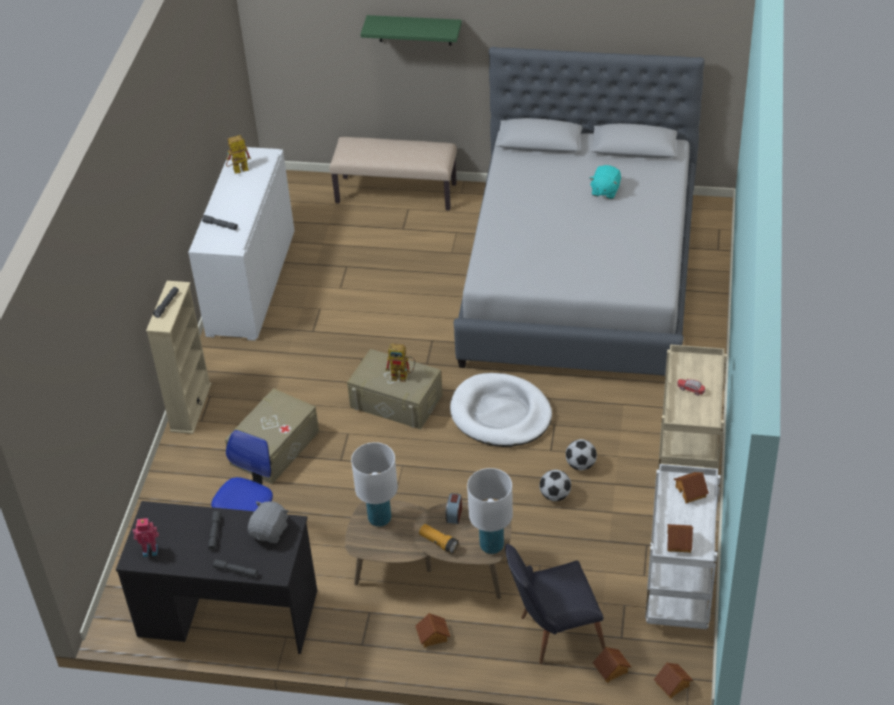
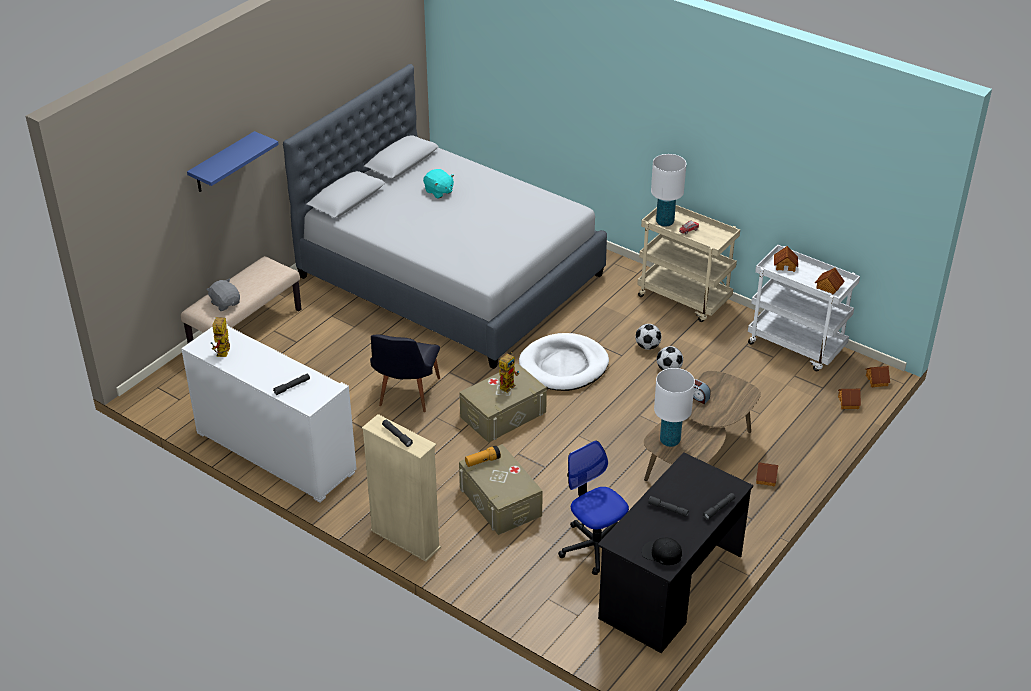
camera: 65 degrees left, 5 degrees down
toy robot [133,518,159,557] -> black cap [641,538,682,565]
grey plush toy [248,501,288,543] -> grey plush toy moved to [206,278,240,311]
green shelf [360,15,462,46] -> blue shelf [187,131,279,192]
flashlight [419,524,458,554] -> flashlight moved to [465,445,501,467]
white table lamp [467,468,513,554] -> white table lamp moved to [651,154,686,227]
black chair [505,544,605,664] -> black chair moved to [370,334,440,412]

